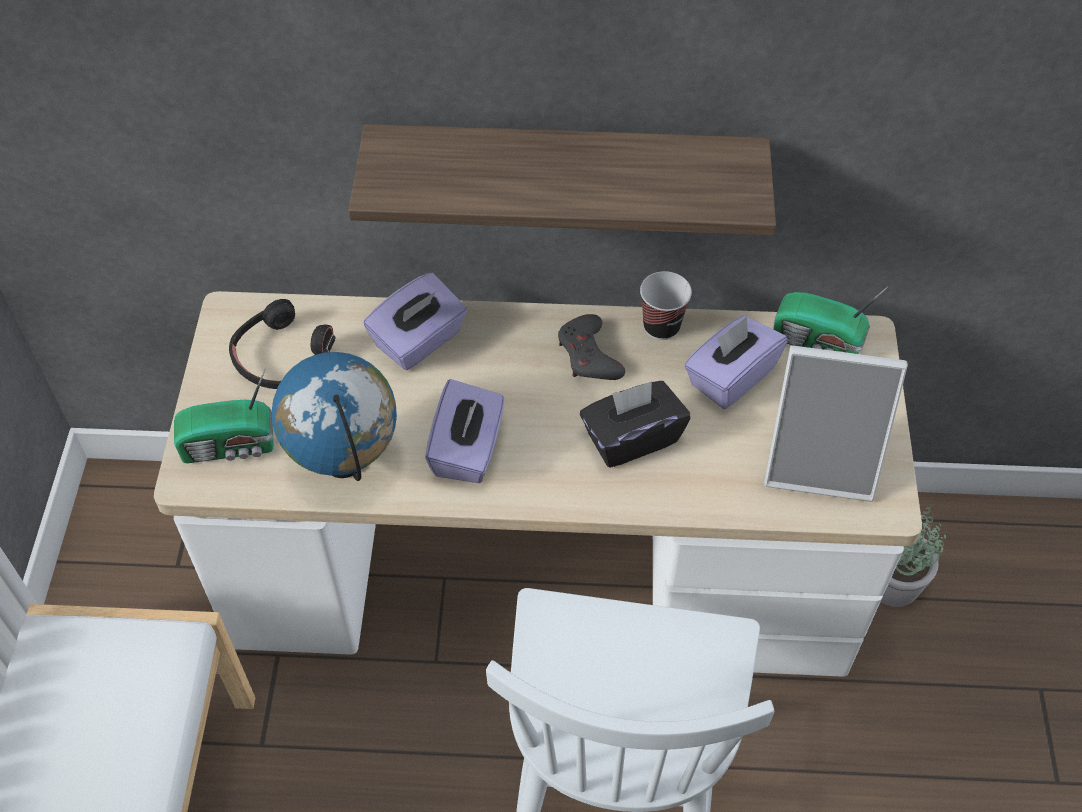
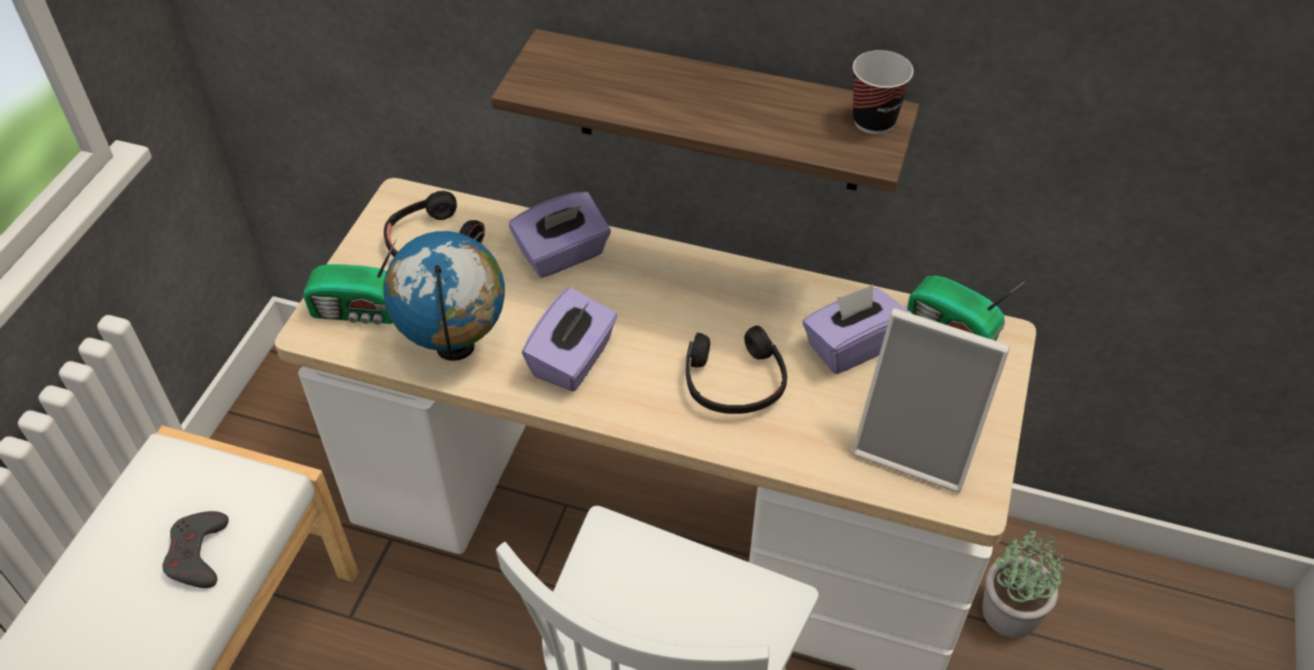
camera: 15 degrees right, 5 degrees down
grey game controller [558,314,625,380] -> grey game controller moved to [162,511,229,588]
black tissue box [580,381,690,468] -> black headphones [686,325,787,414]
cup [640,271,692,340] -> cup moved to [853,50,914,134]

